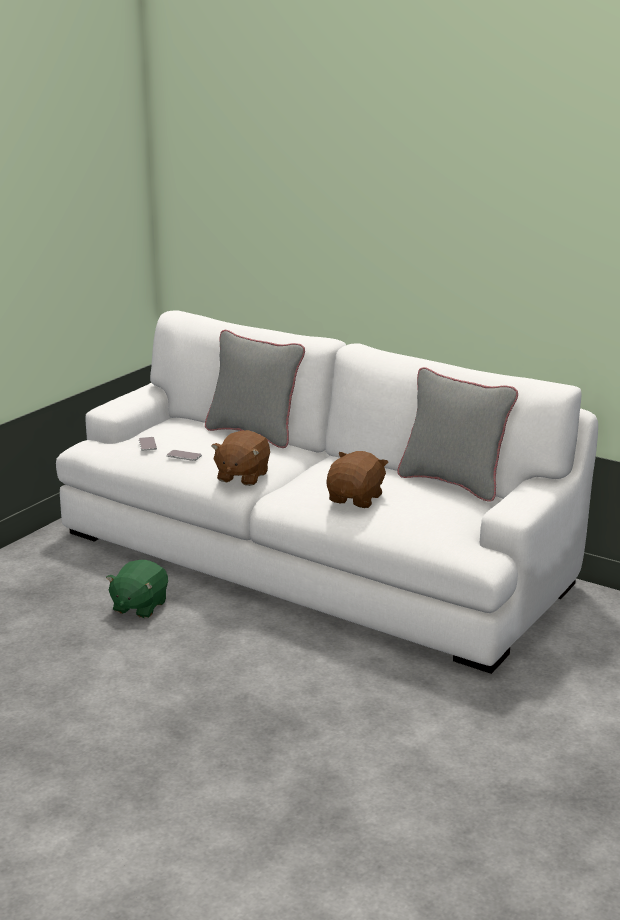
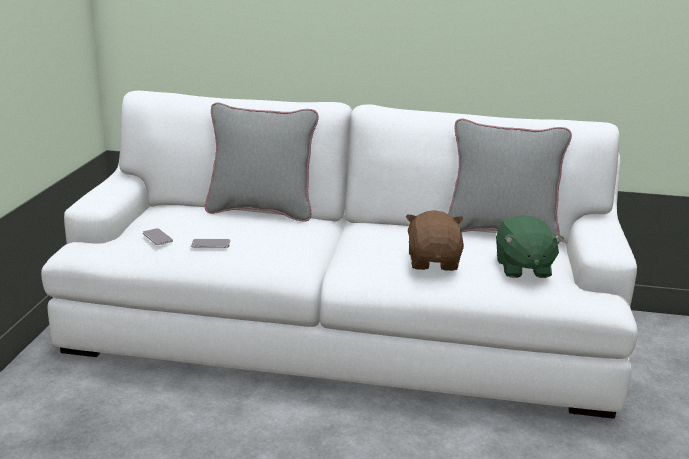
camera: 25 degrees left, 0 degrees up
green plush toy [106,560,168,618] -> green plush toy moved to [496,215,564,278]
brown plush toy [211,430,270,486] -> none

